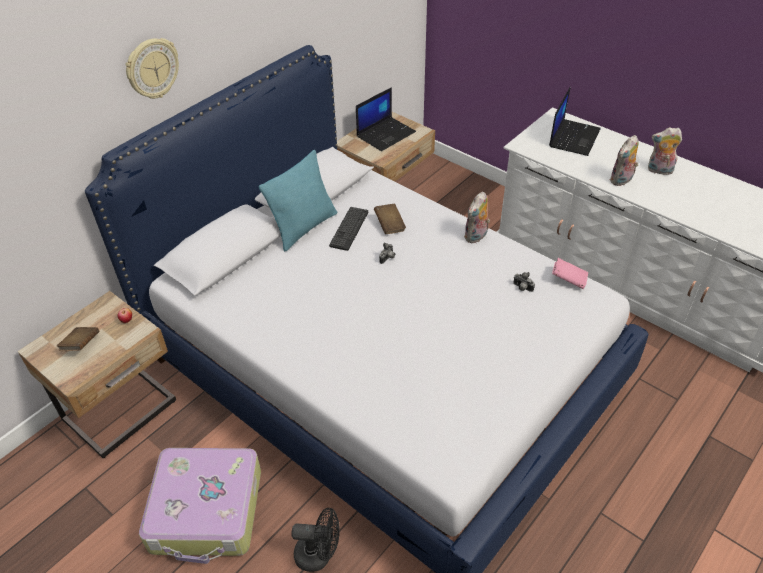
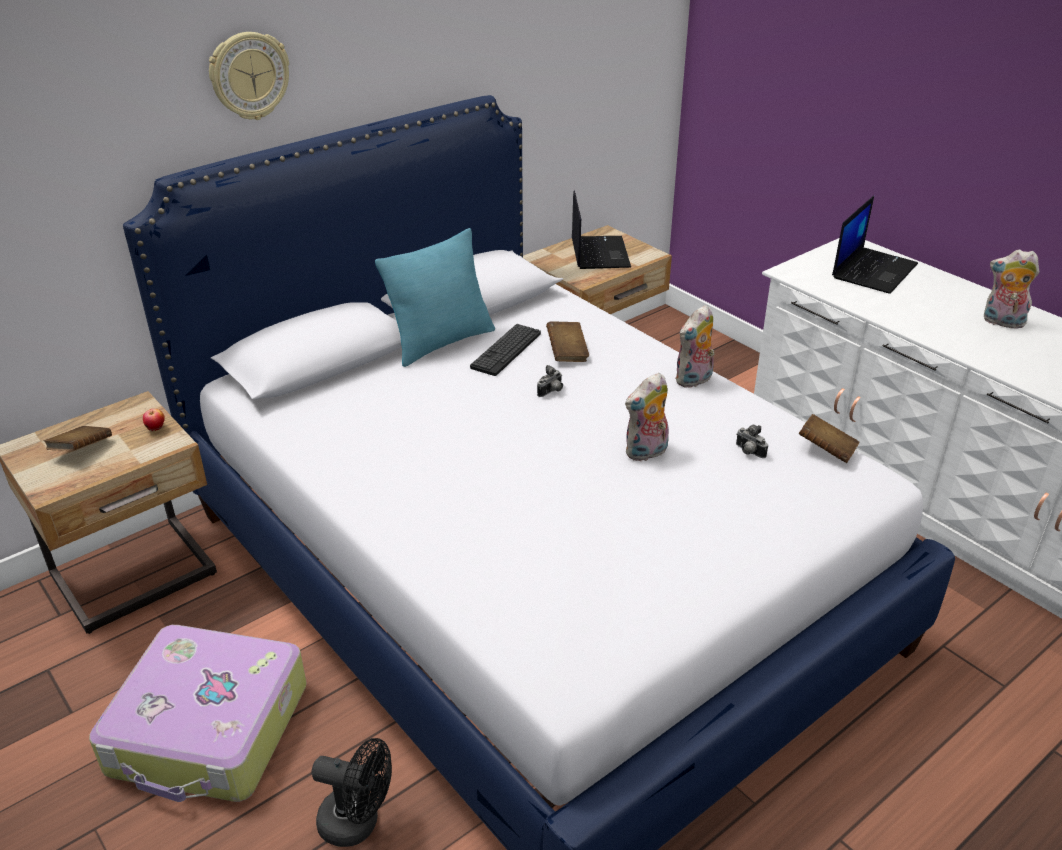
camera: 10 degrees right, 10 degrees down
laptop [356,87,416,151] -> laptop turned 60 degrees counterclockwise [572,190,631,269]
pink book [552,258,588,289] -> brown book [799,414,860,463]
plush toy [609,135,638,186] -> plush toy moved to [625,373,672,462]

